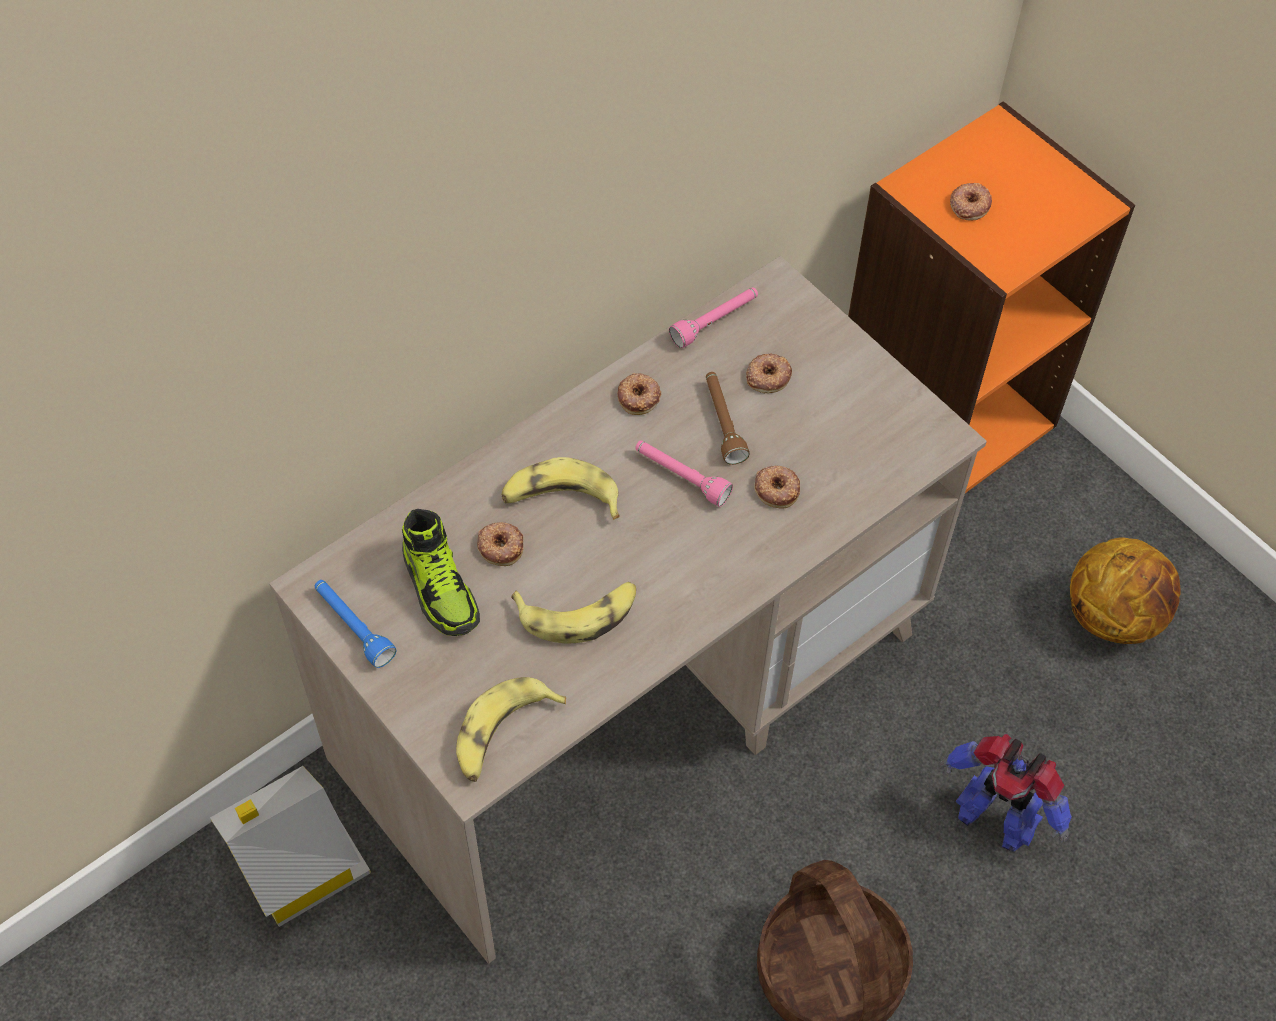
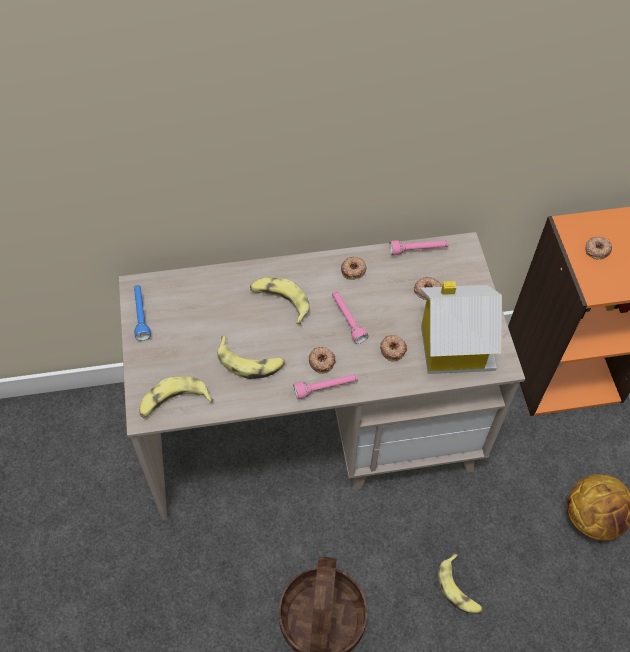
camera: 30 degrees right, 0 degrees up
toy house [210,766,371,927] -> toy house moved to [420,281,502,374]
shoe [402,509,480,636] -> none
donut [477,522,524,566] -> donut moved to [309,347,336,374]
brown flashlight [706,372,749,465] -> none
toy robot [938,734,1072,852] -> banana [438,554,483,613]
none -> pink flashlight [293,374,358,399]

